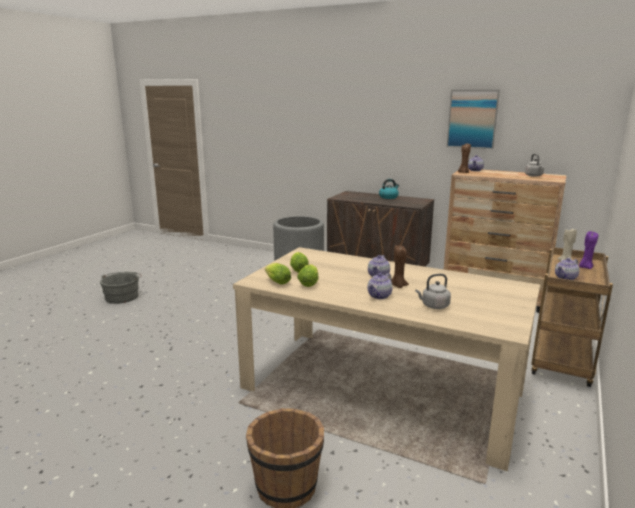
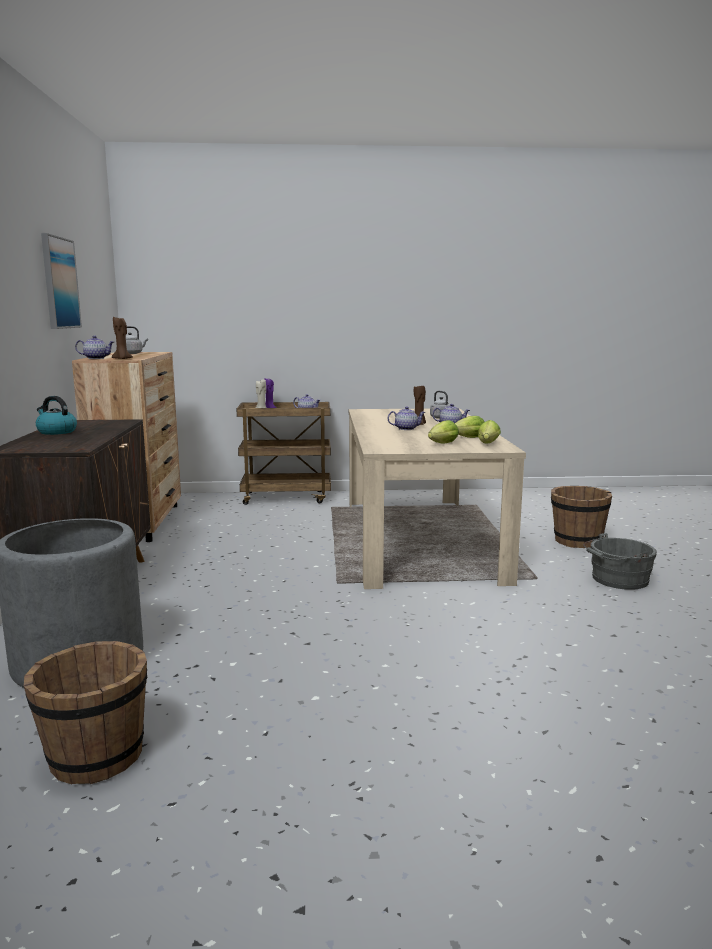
camera: 120 degrees left, 5 degrees down
grey bucket [100,271,142,304] -> grey bucket moved to [583,533,657,590]
none -> brown bucket [24,641,147,784]

